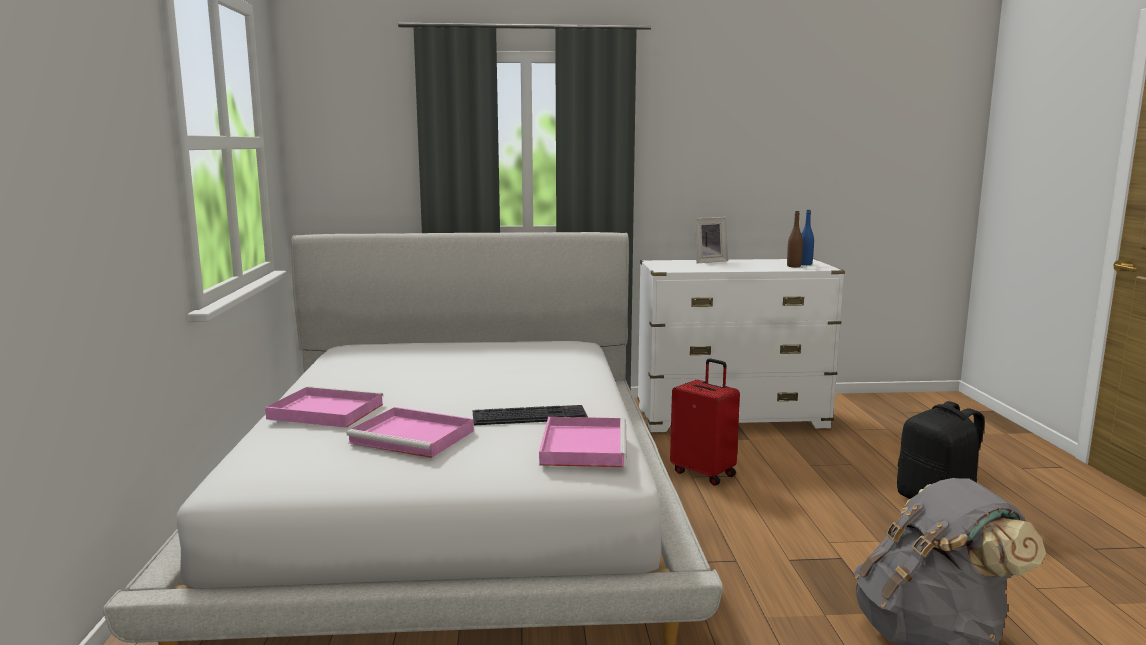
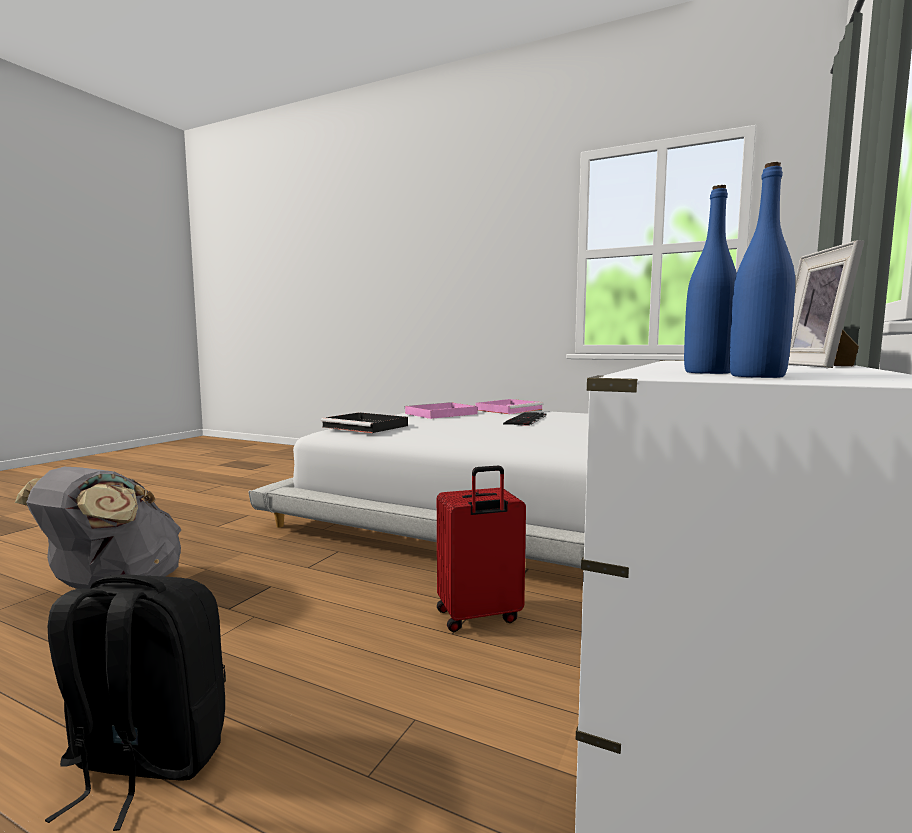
camera: 120 degrees right, 5 degrees down
keyboard [473,405,588,425] -> keyboard moved to [503,412,547,426]
pink tray [539,417,627,467] -> black tray [321,412,408,433]
brown bottle [787,211,803,267] -> blue bottle [684,185,737,374]

